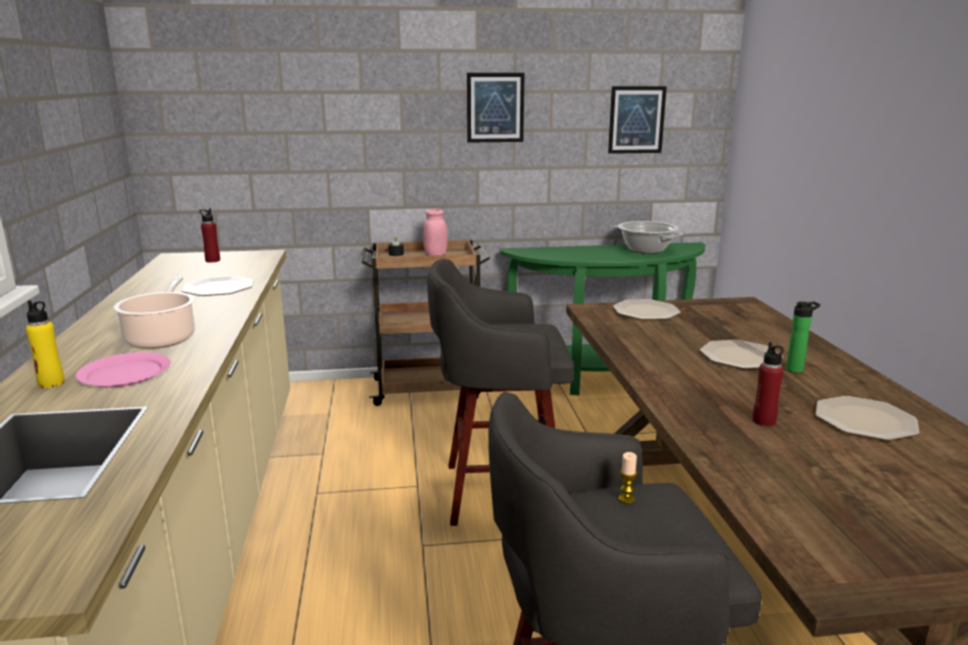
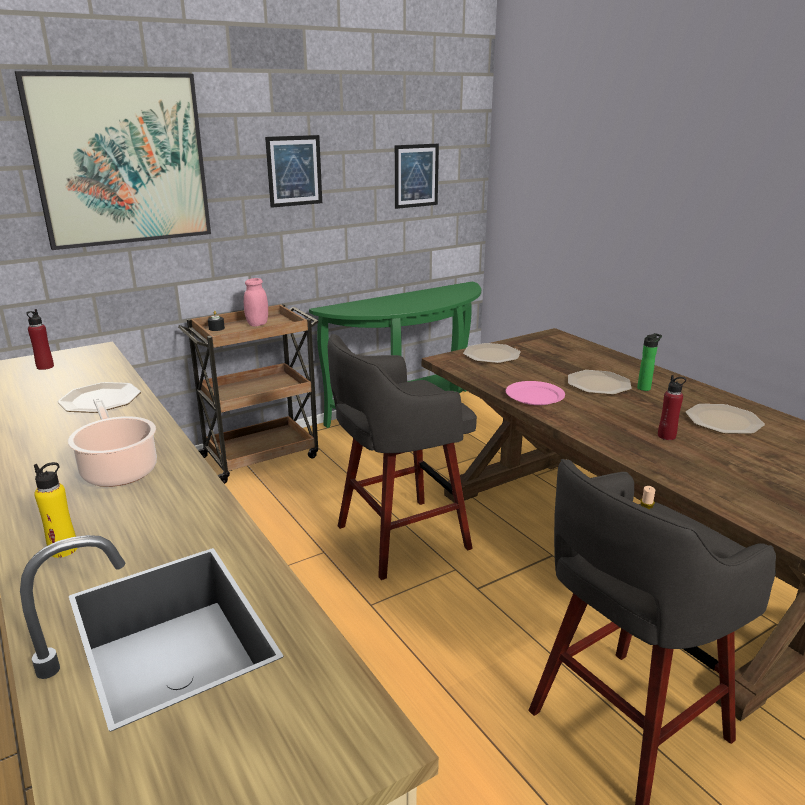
camera: 25 degrees left, 5 degrees up
pink plate [76,352,171,387] -> pink plate moved to [506,381,565,405]
cooking pot [614,221,683,254] -> none
none -> picture [15,71,211,250]

